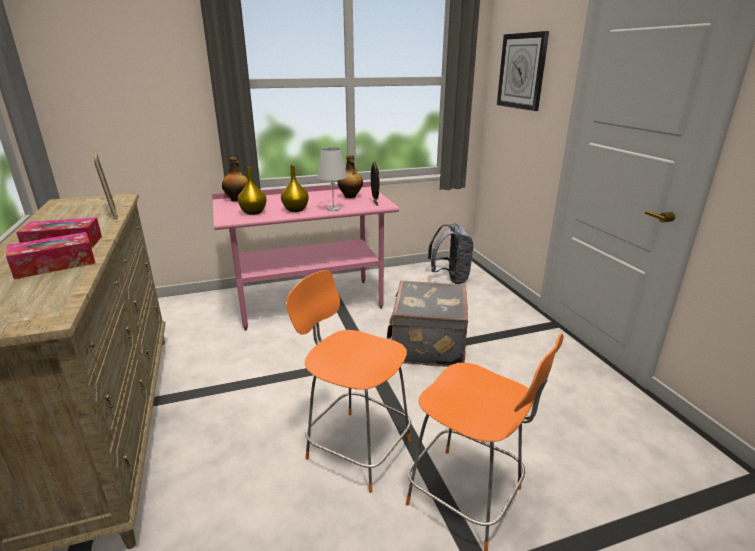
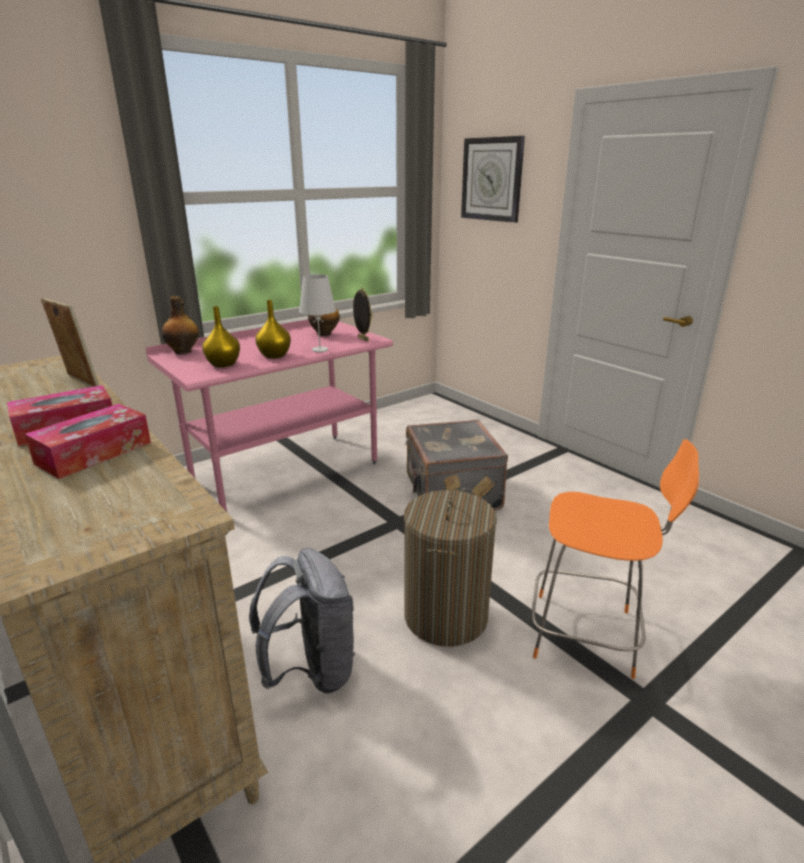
camera: 20 degrees left, 0 degrees up
orange chair [286,270,411,493] -> laundry basket [404,489,497,647]
grey backpack [428,223,474,284] -> grey backpack moved to [249,548,356,694]

